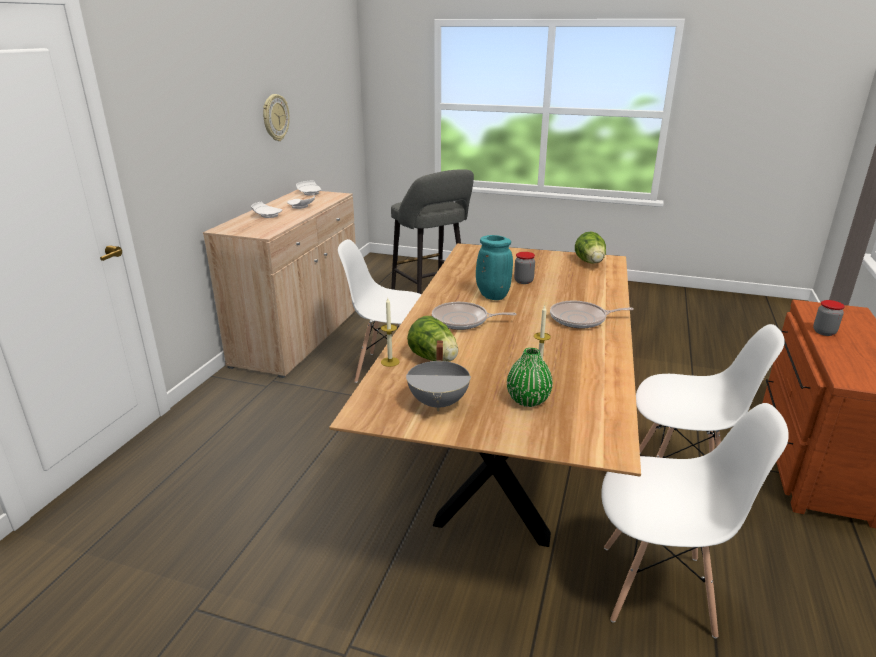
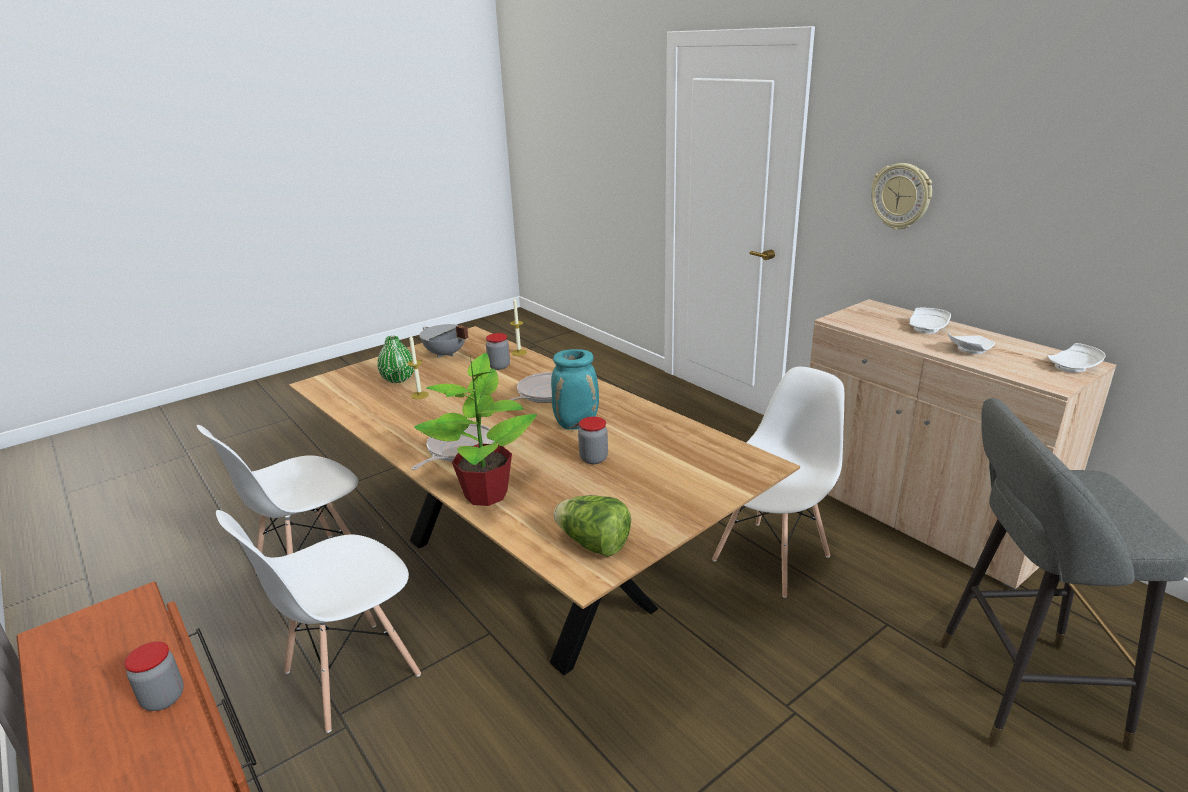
camera: 125 degrees right, 0 degrees up
wall clock [263,94,290,141] -> wall clock moved to [871,163,932,230]
lettuce [407,316,458,362] -> jar [486,333,510,370]
none -> potted plant [414,353,537,506]

